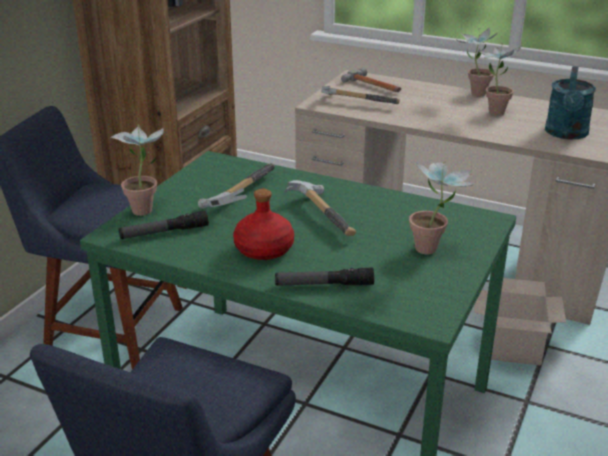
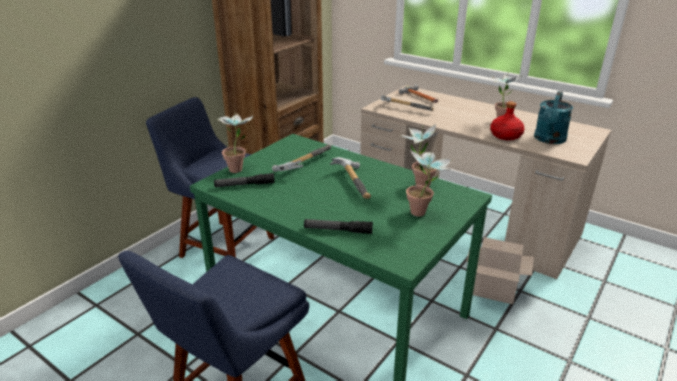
camera: 10 degrees right, 0 degrees up
red bottle [233,189,294,260] -> red bottle moved to [490,101,525,140]
potted plant [457,28,499,97] -> potted plant moved to [400,124,438,187]

